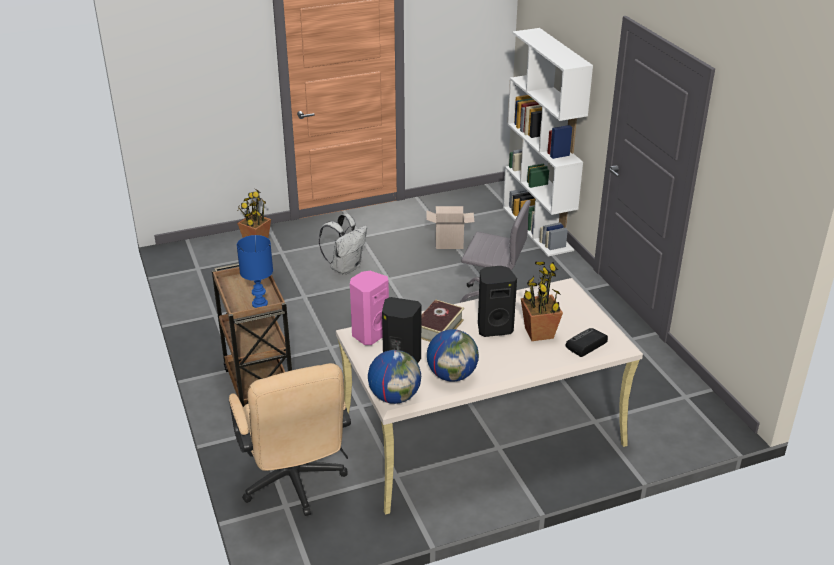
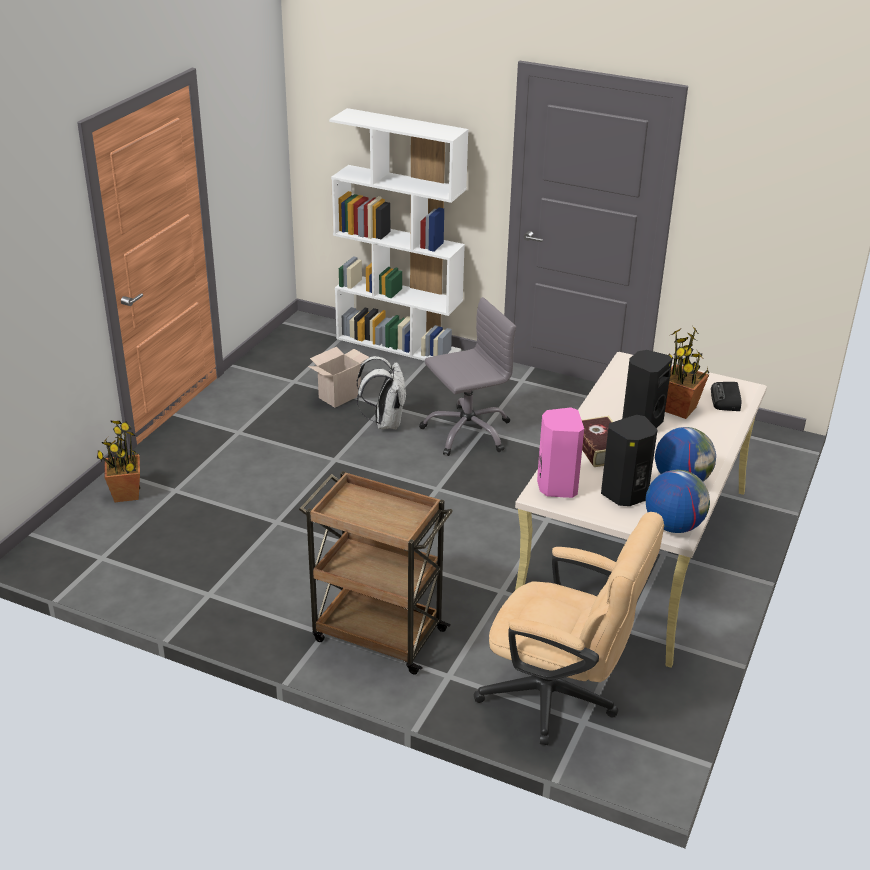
camera: 45 degrees left, 0 degrees up
blue table lamp [237,235,273,308] -> none
white backpack [319,213,367,275] -> white backpack moved to [357,356,407,430]

